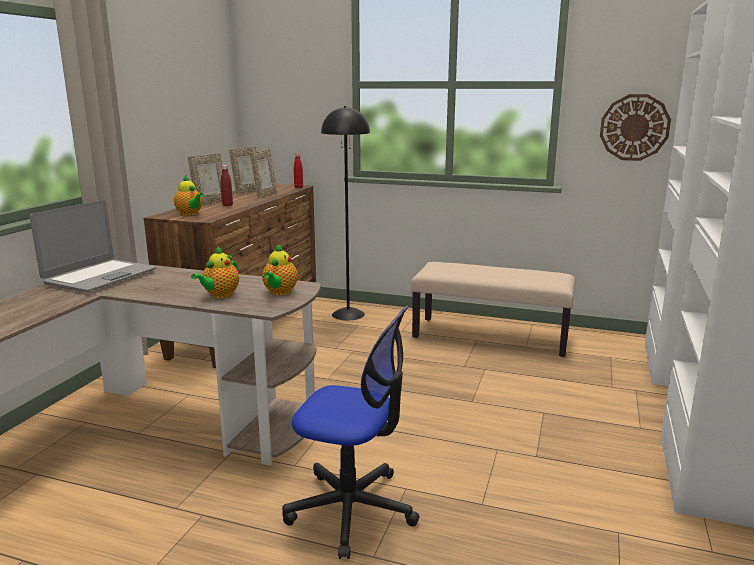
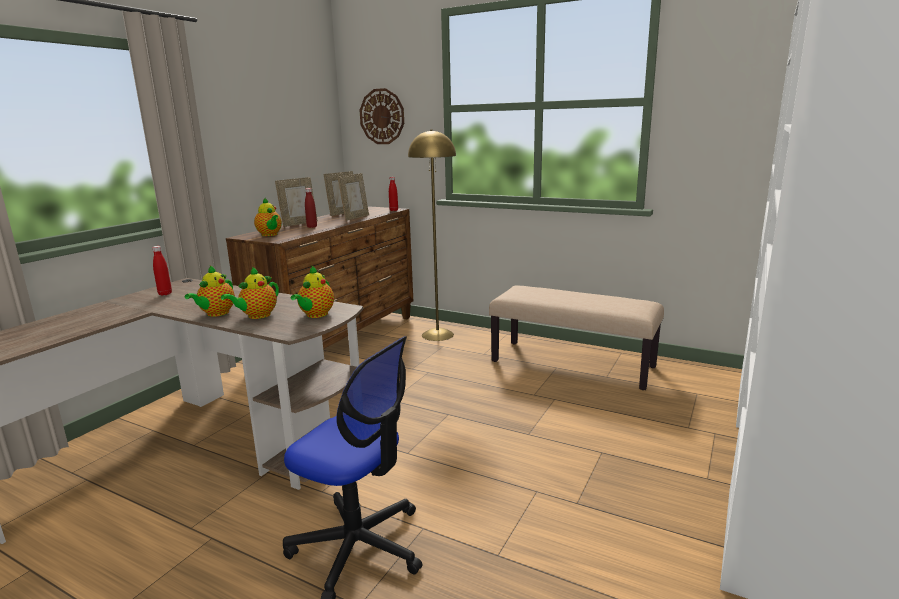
camera: 10 degrees right, 0 degrees up
laptop [30,200,157,292] -> red bottle [152,246,172,296]
black floor lamp [321,106,370,320] -> yellow floor lamp [408,130,456,341]
wall clock [600,94,671,161] -> wall clock moved to [360,88,404,144]
none -> teapot [185,266,235,317]

